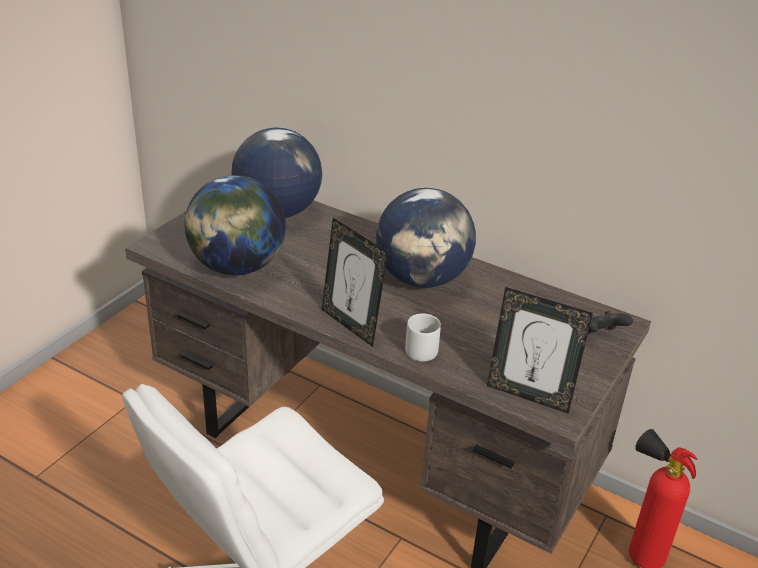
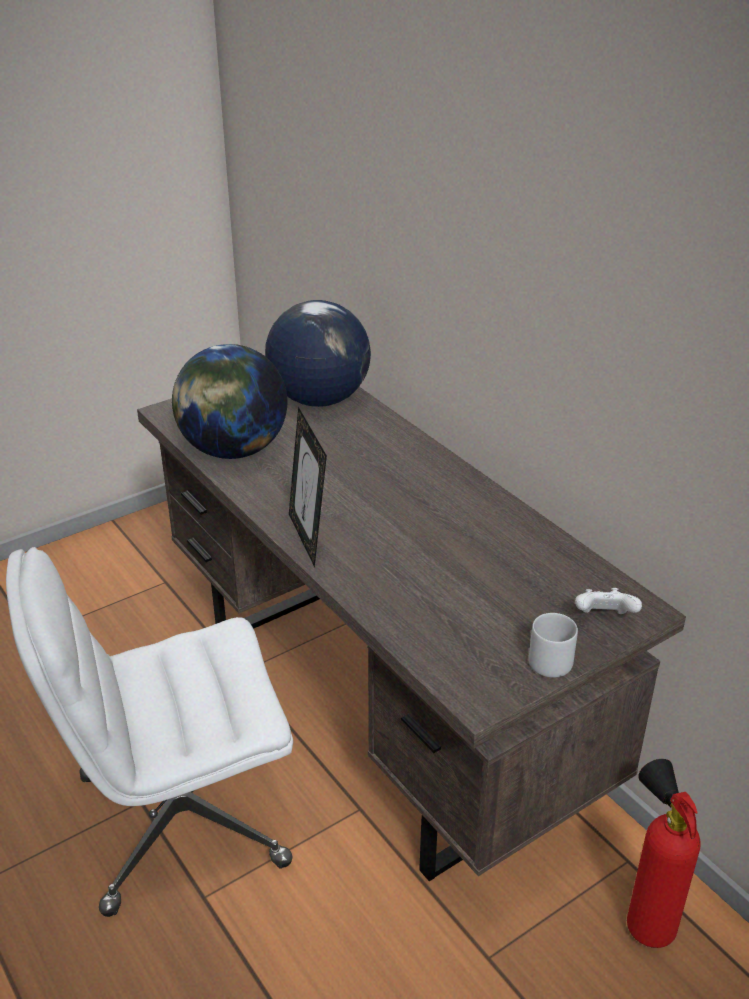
camera: 25 degrees right, 0 degrees up
globe [376,188,476,288] -> none
grey mug [405,314,441,362] -> grey mug moved to [529,613,578,678]
picture frame [487,287,593,414] -> none
black game controller [588,311,633,334] -> white game controller [575,588,642,614]

